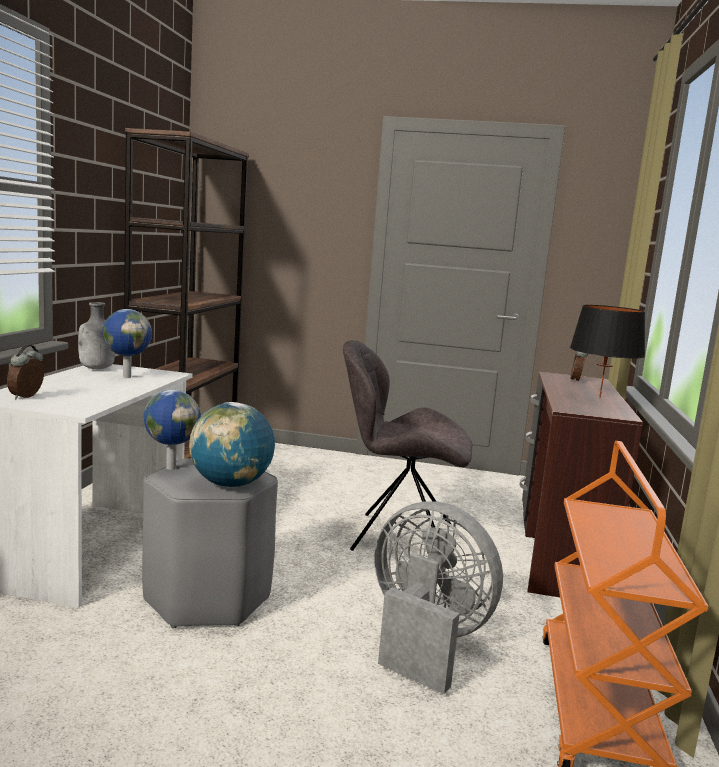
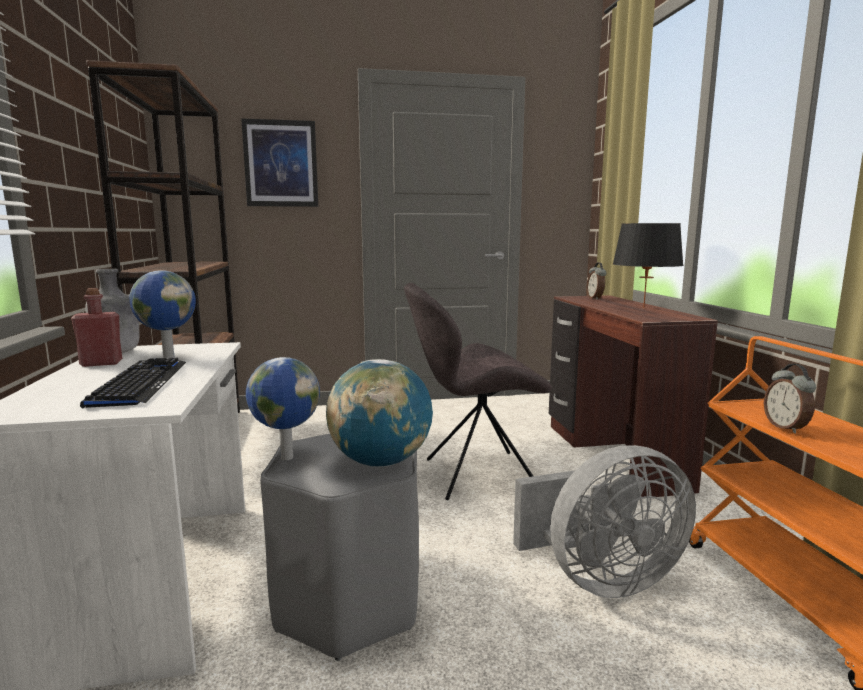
camera: 20 degrees left, 0 degrees up
alarm clock [7,345,44,399] -> alarm clock moved to [764,364,816,434]
grey fan [374,501,503,694] -> grey fan turned 150 degrees clockwise [513,445,696,598]
none -> red bottle [71,288,122,367]
none -> keyboard [80,358,186,409]
none -> picture [241,118,318,207]

